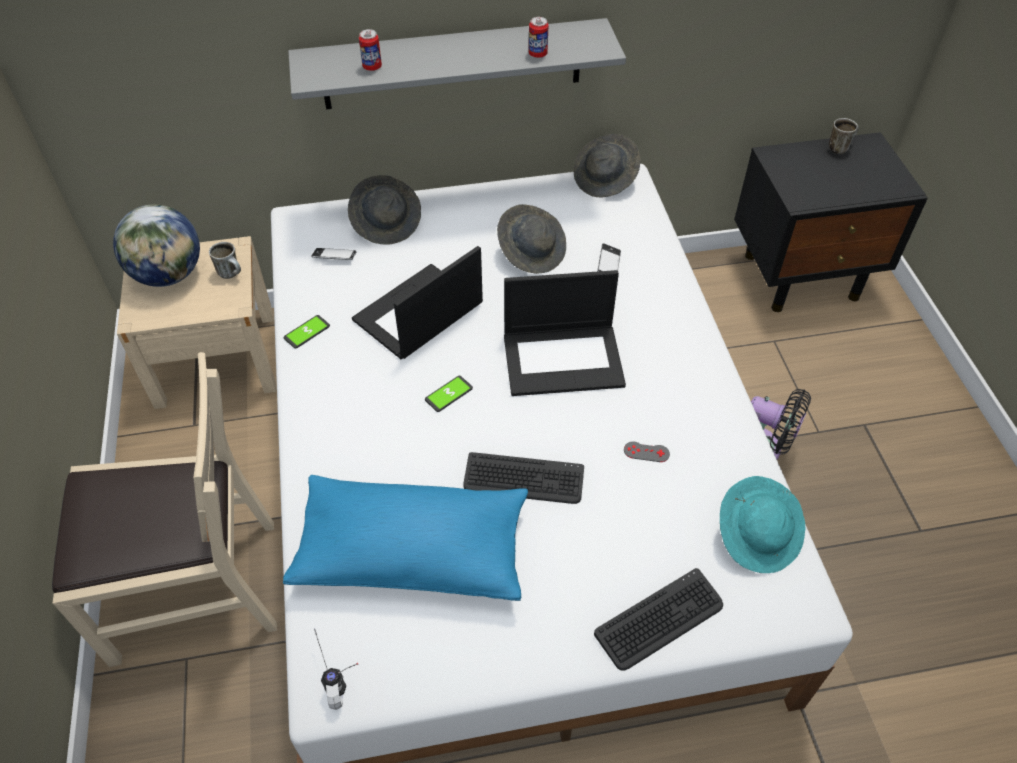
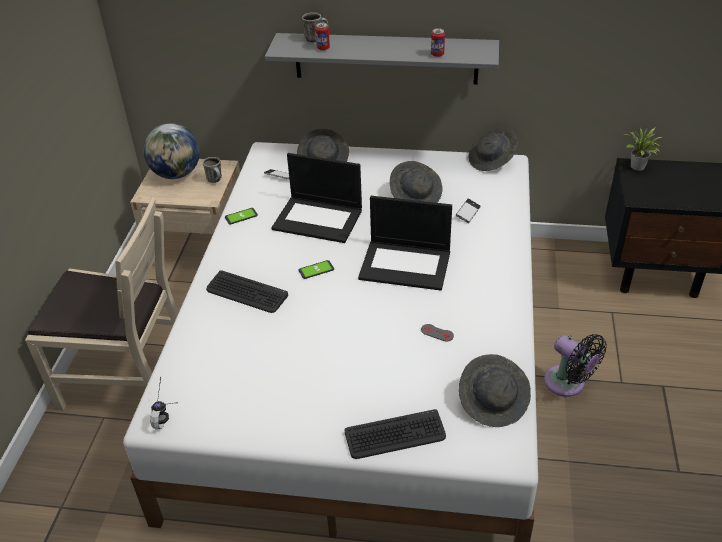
camera: 20 degrees right, 10 degrees down
blue pillow [283,475,528,601] -> none
laptop [352,246,483,359] -> laptop turned 135 degrees counterclockwise [271,153,362,243]
keyboard [463,452,584,504] -> keyboard moved to [206,270,288,313]
turquoise hat [720,476,806,573] -> grey hat [459,354,531,427]
mug [829,118,858,154] -> mug moved to [302,12,328,43]
none -> potted plant [626,127,662,171]

